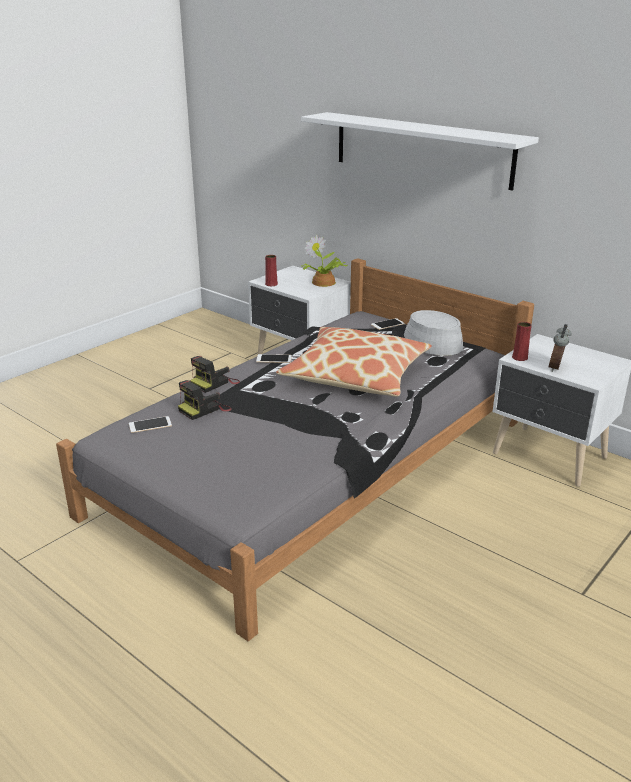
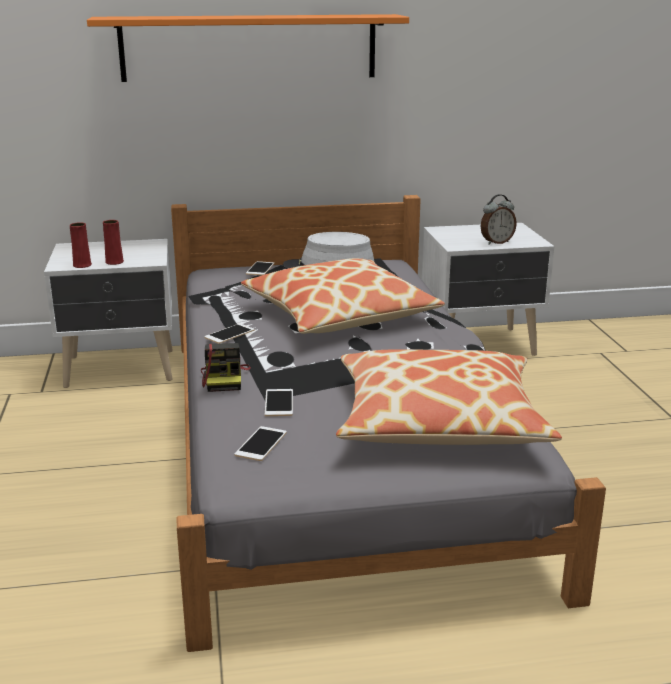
camera: 50 degrees left, 5 degrees down
camera [178,380,232,420] -> phone [265,389,293,416]
white shelf [301,112,539,191] -> orange shelf [87,14,409,82]
potted plant [302,235,348,287] -> none
red vase [512,322,532,361] -> red vase moved to [103,220,124,265]
alarm clock [549,324,571,372] -> alarm clock turned 90 degrees counterclockwise [481,194,517,245]
none -> pillow [336,349,562,445]

